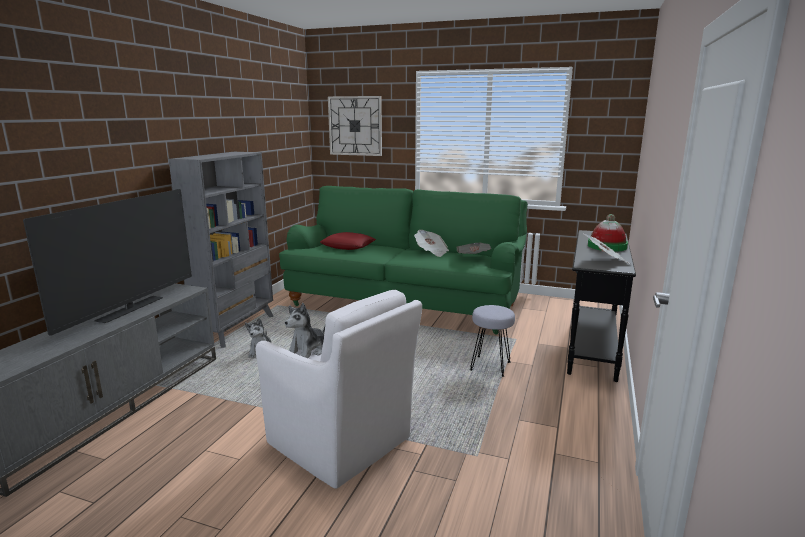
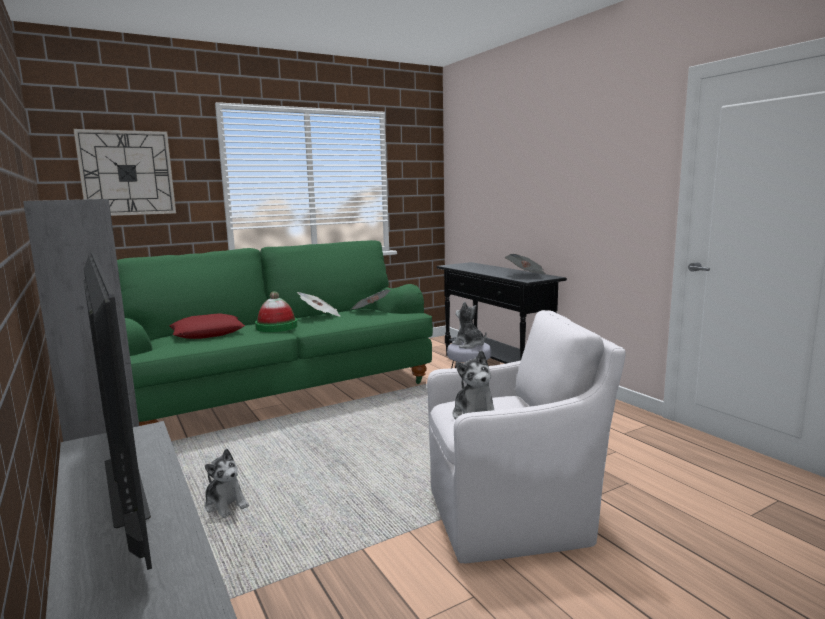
camera: 50 degrees left, 5 degrees down
hat [588,214,628,252] -> hat moved to [255,291,297,332]
none -> plush toy [452,302,486,349]

